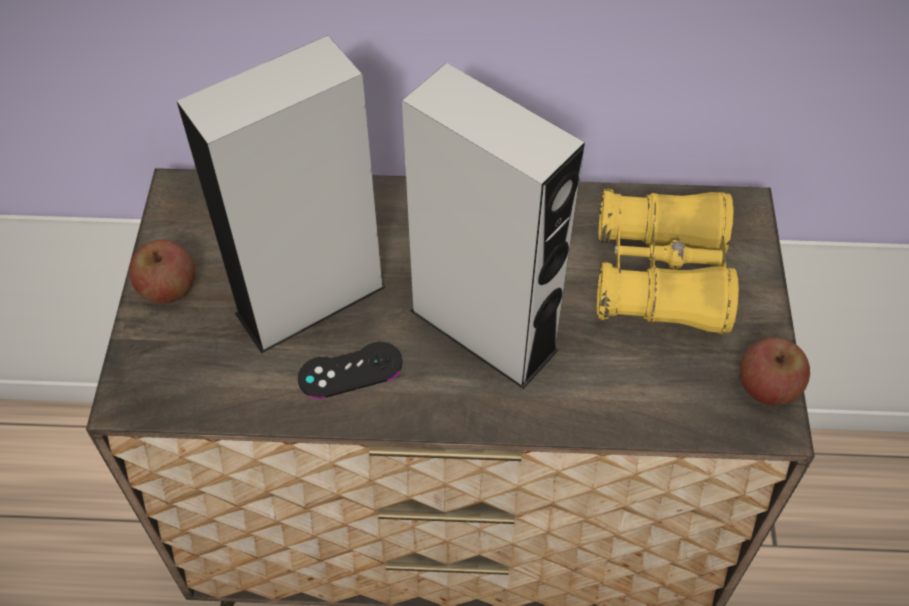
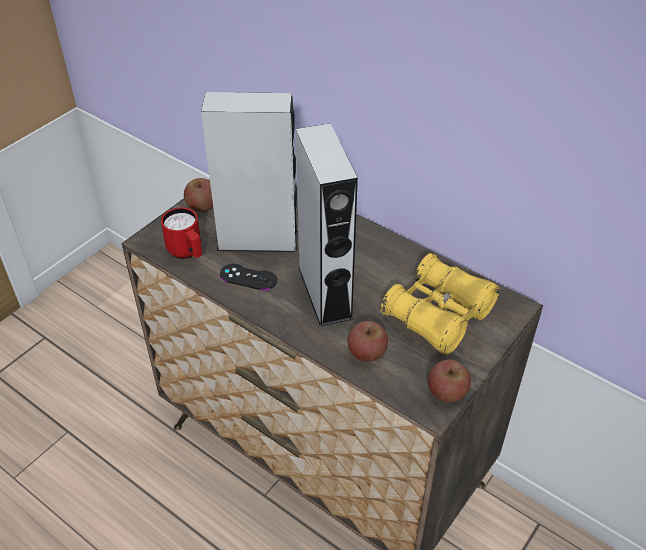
camera: 35 degrees right, 10 degrees down
none -> red mug [161,207,202,259]
none -> apple [347,321,388,362]

